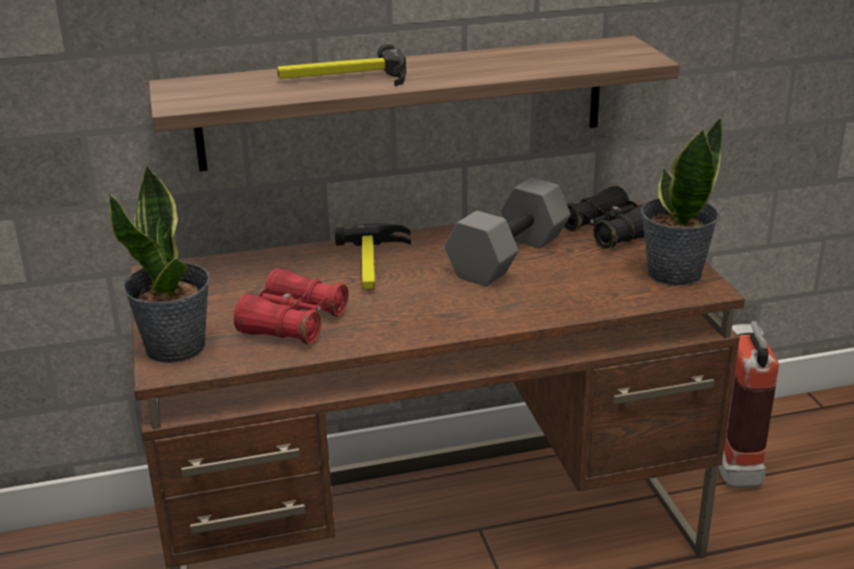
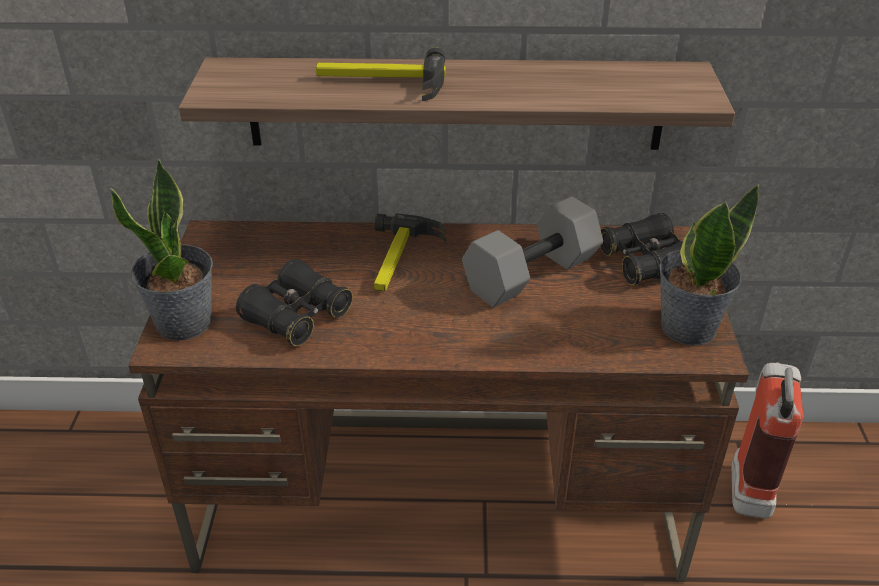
camera: 15 degrees right, 10 degrees up
red binoculars [234,268,349,345] -> black binoculars [236,259,353,346]

